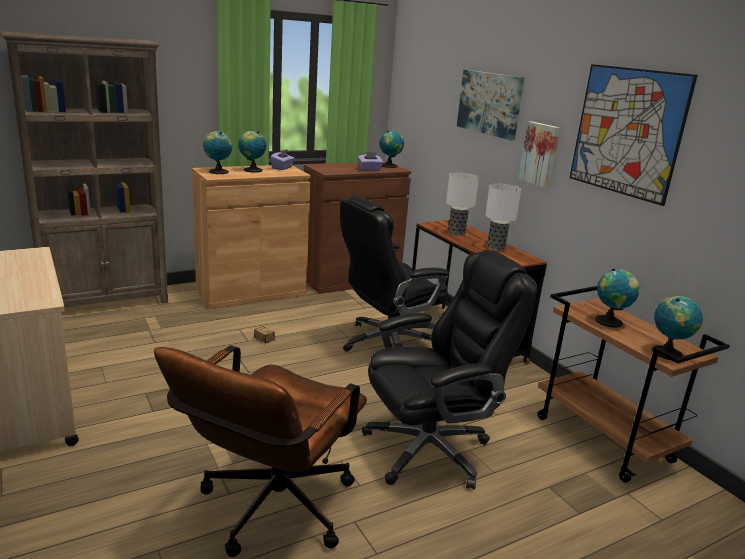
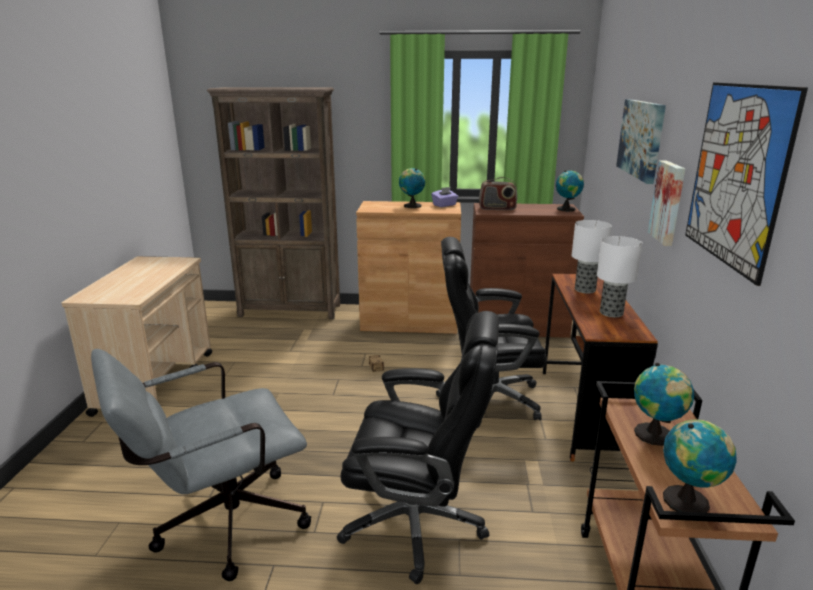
camera: 35 degrees right, 0 degrees up
brown office chair [154,345,367,557] -> grey office chair [91,349,311,581]
globe [203,131,232,174] -> none
purple tissue box [357,152,383,171] -> none
none -> radio [479,177,517,210]

